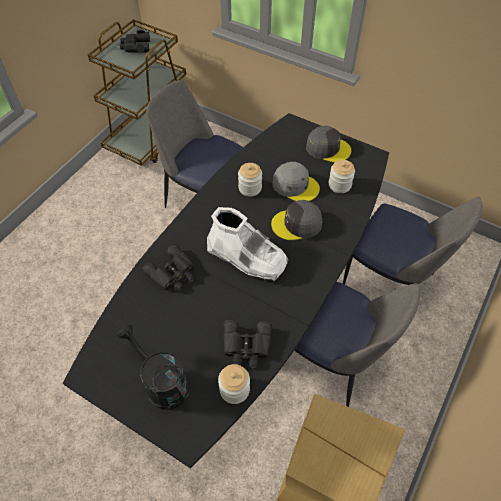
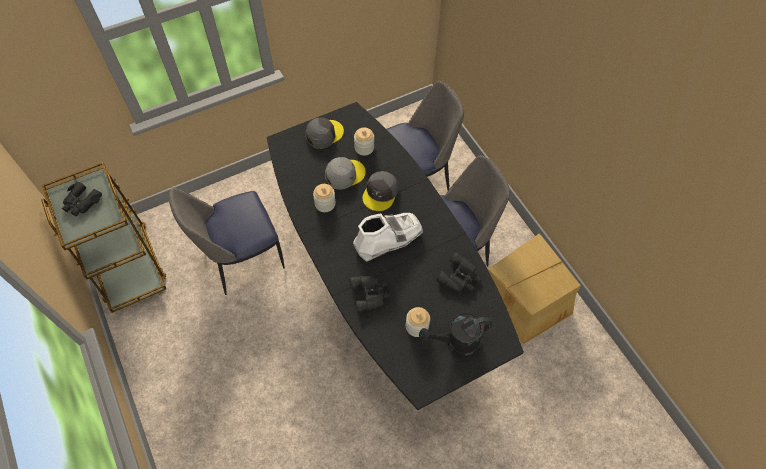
camera: 60 degrees left, 5 degrees up
jar [218,364,250,404] -> jar moved to [406,307,430,337]

